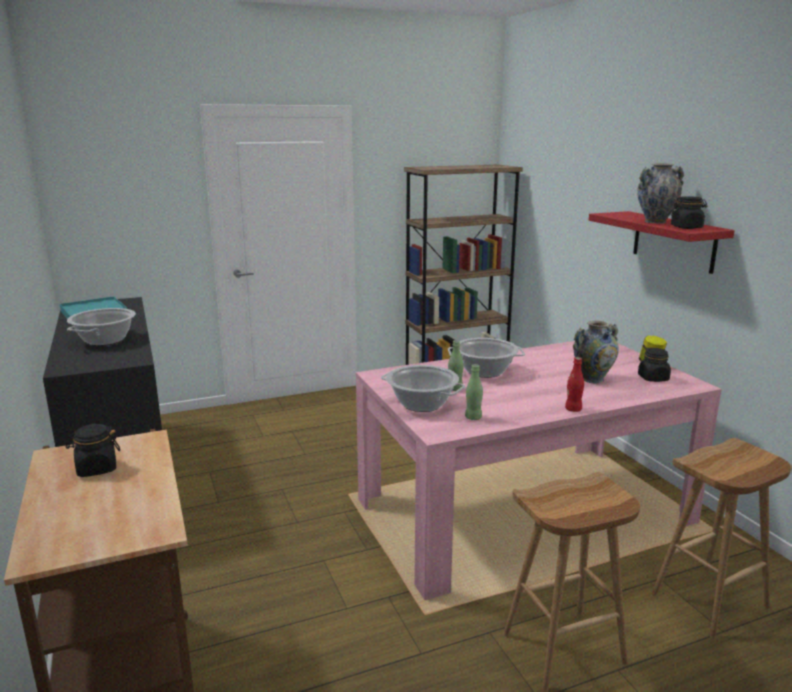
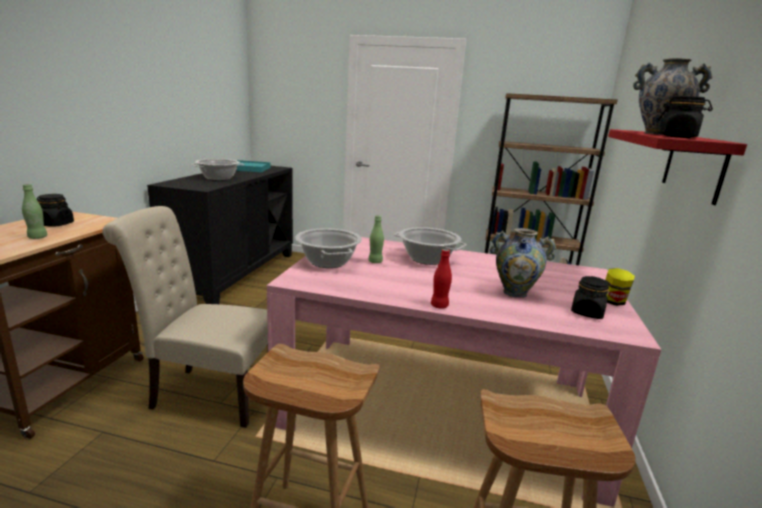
camera: 35 degrees right, 0 degrees up
green bottle [465,364,483,420] -> green bottle moved to [22,184,47,239]
none -> beige chair [102,206,268,428]

